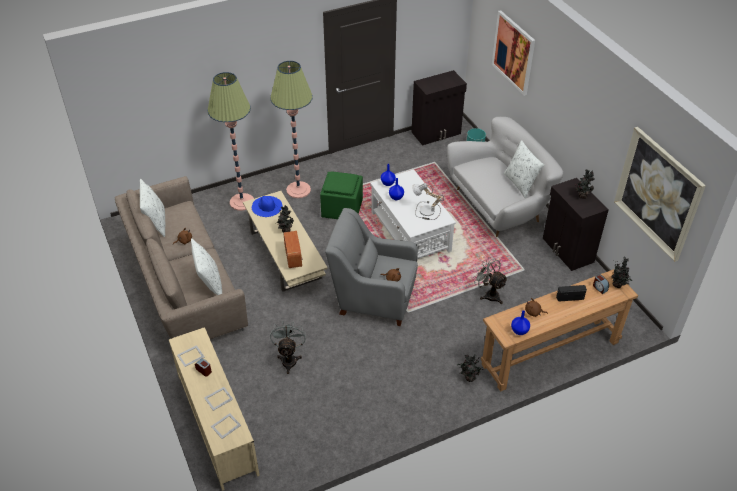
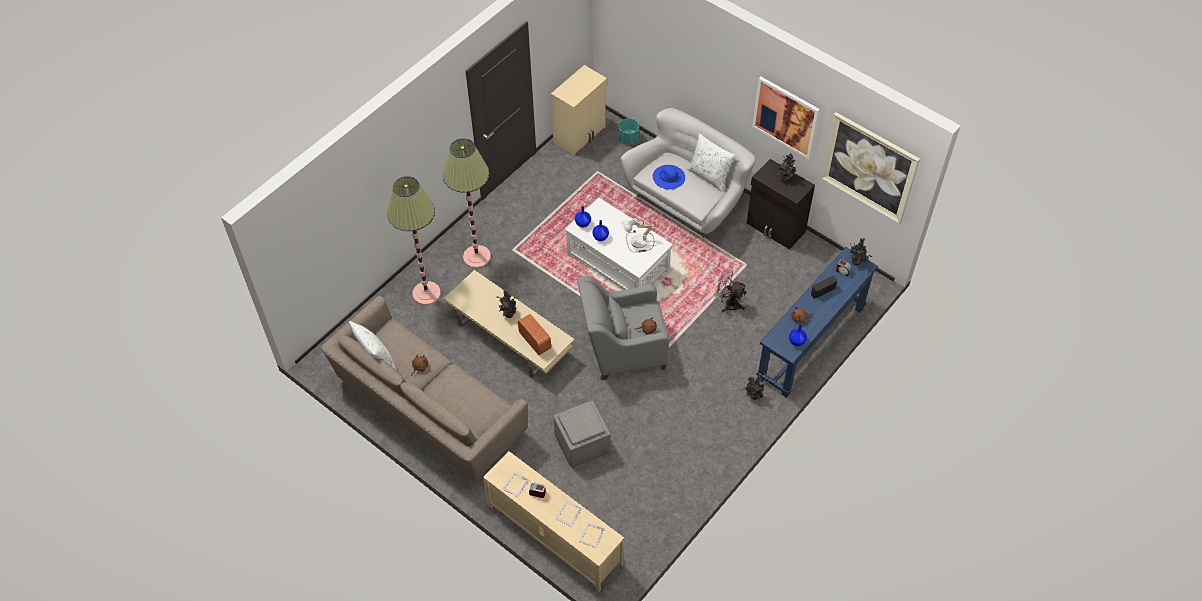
camera: 25 degrees left, 10 degrees up
white pillow [191,238,222,295] -> none
blue hat [252,196,282,217] -> blue hat moved to [653,165,685,189]
grey fan [270,321,306,374] -> grey ottoman [553,400,610,468]
green ottoman [320,171,363,219] -> none
black cabinet [412,70,467,145] -> beige cabinet [551,65,607,155]
brown console table [481,269,638,392] -> blue console table [756,247,878,398]
picture [492,10,535,96] -> picture moved to [752,76,820,160]

